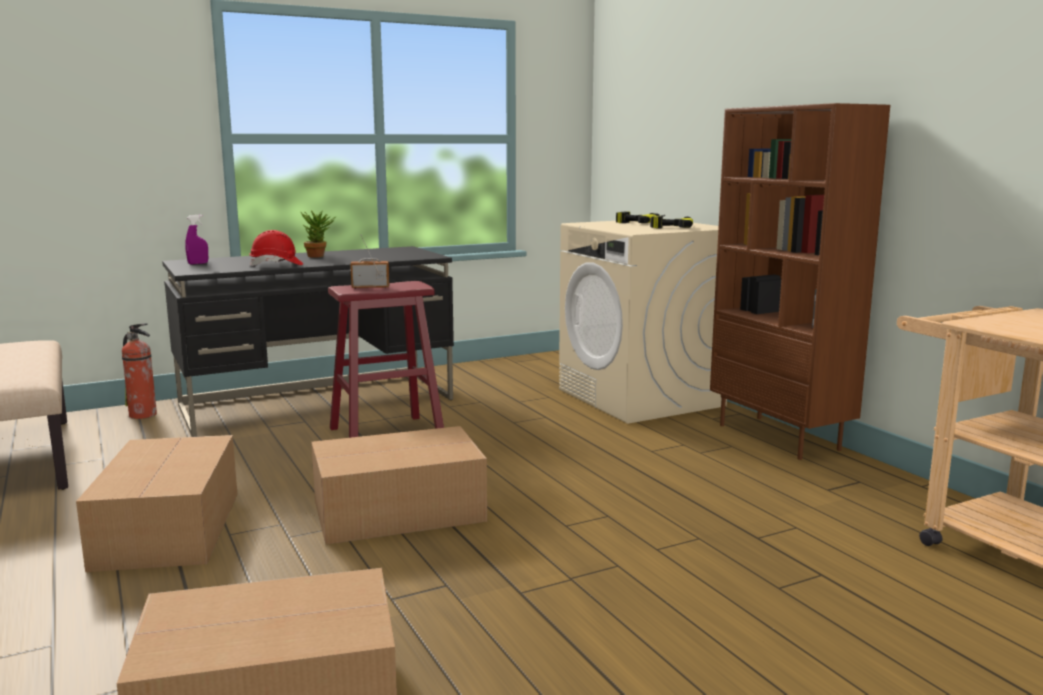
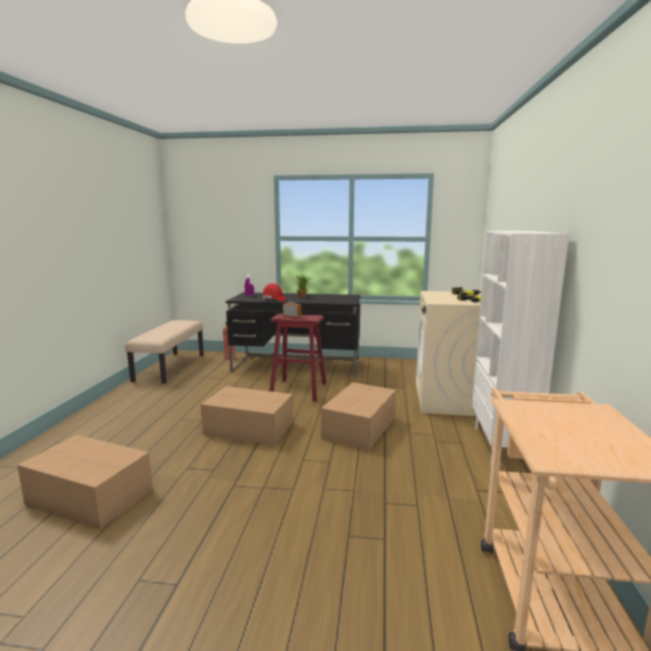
camera: 35 degrees right, 0 degrees up
cardboard box [76,435,237,572] -> cardboard box moved to [321,382,396,451]
brown bookcase [710,103,890,460] -> white bookcase [472,231,569,467]

